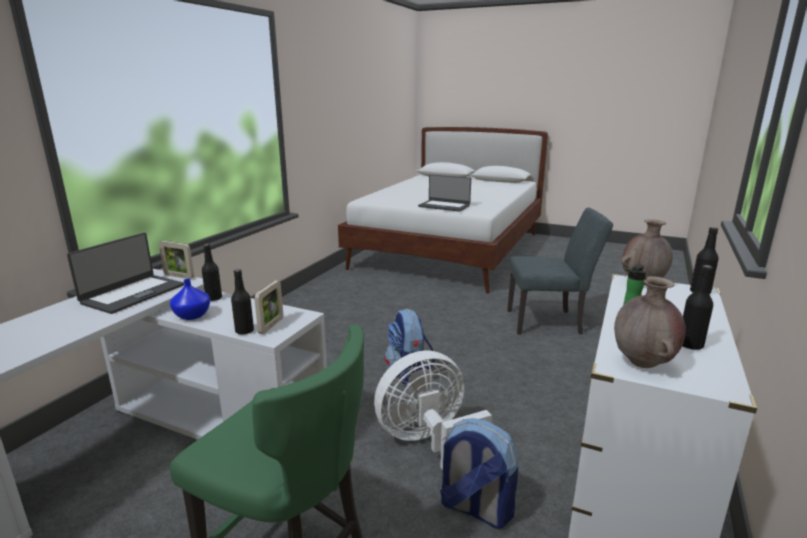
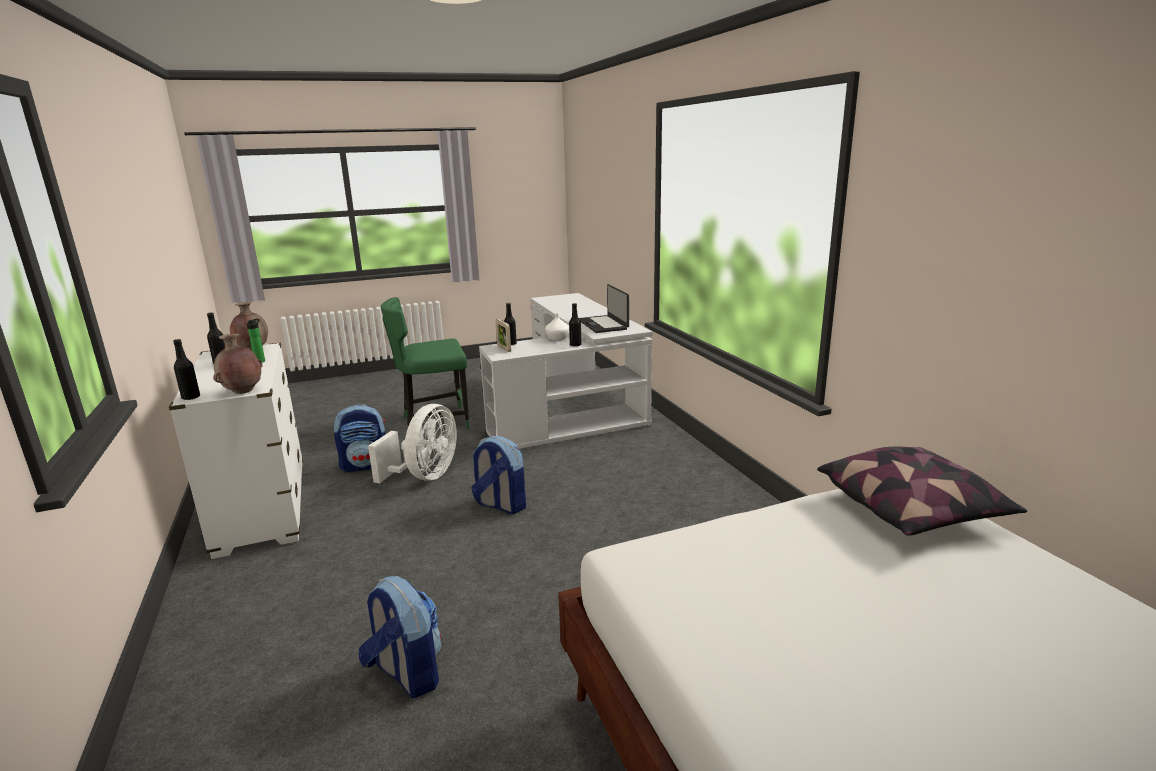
camera: 135 degrees right, 0 degrees up
picture frame [159,241,194,279] -> none
blue vase [170,279,210,320] -> white vase [545,313,569,341]
laptop [418,174,471,212] -> none
grey chair [507,208,613,335] -> backpack [359,576,441,698]
none -> pillow [817,447,1027,536]

